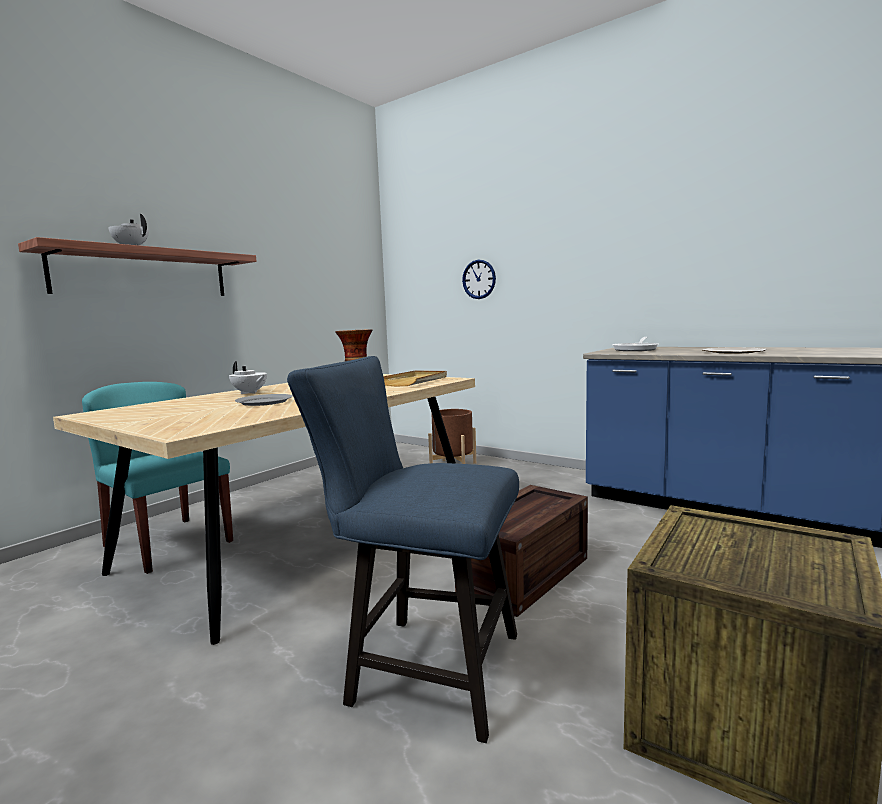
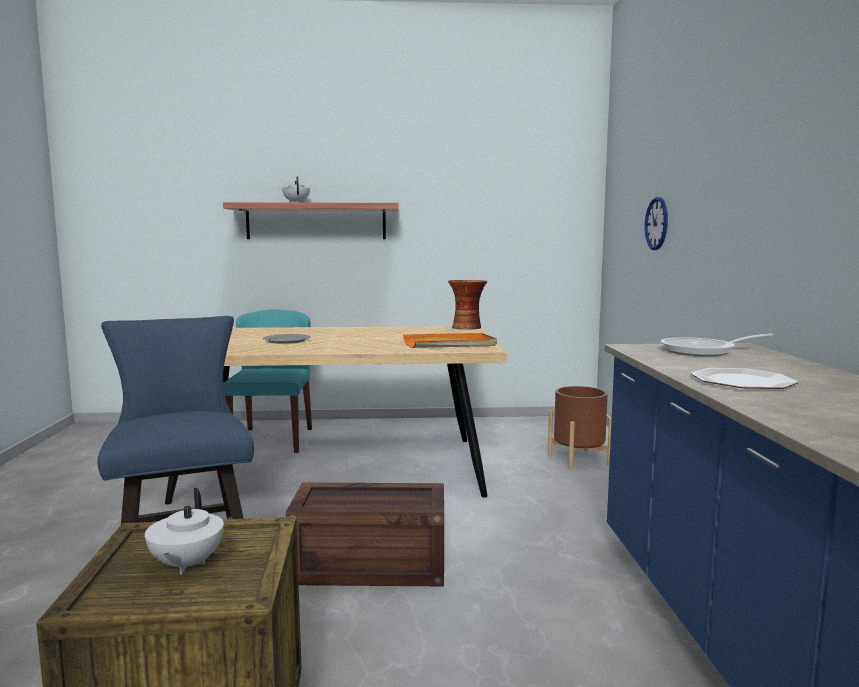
camera: 50 degrees right, 0 degrees up
white teapot [229,361,267,394] -> white teapot moved to [145,488,224,574]
beige tray [383,371,447,387] -> orange tray [403,333,497,348]

